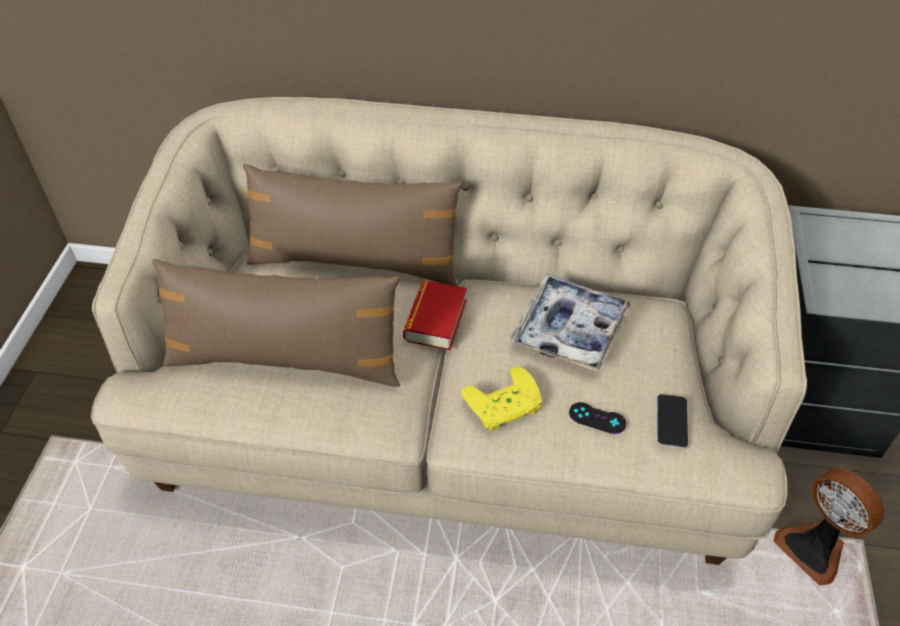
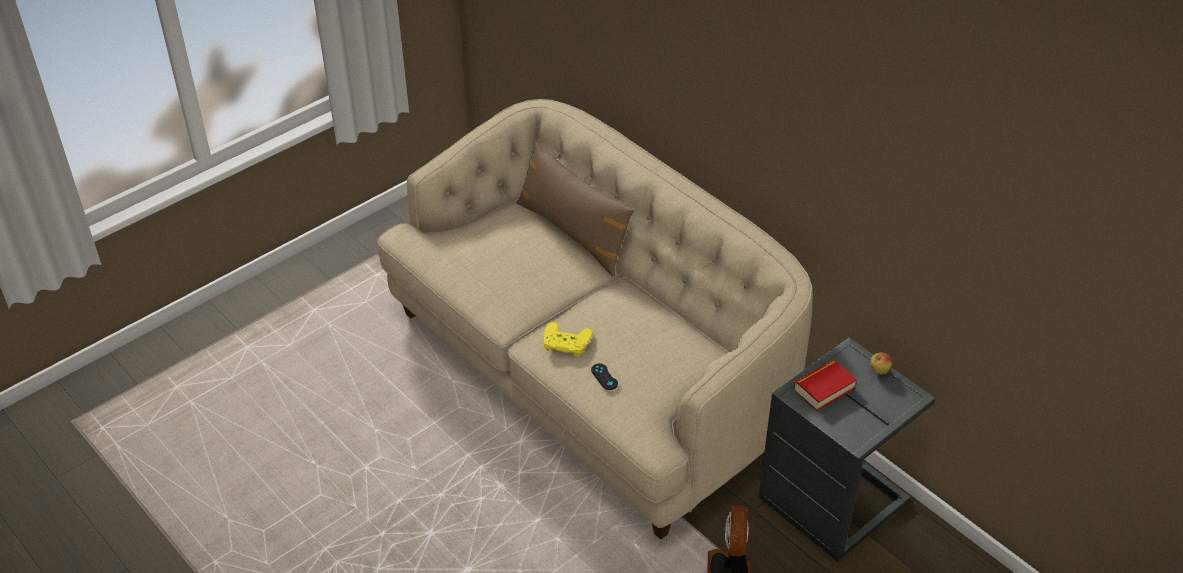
camera: 40 degrees right, 5 degrees down
brown pillow [152,259,400,387] -> none
book [403,280,467,350] -> book moved to [794,360,857,411]
tray [511,274,633,373] -> none
phone [657,394,689,449] -> none
none -> apple [870,352,892,375]

